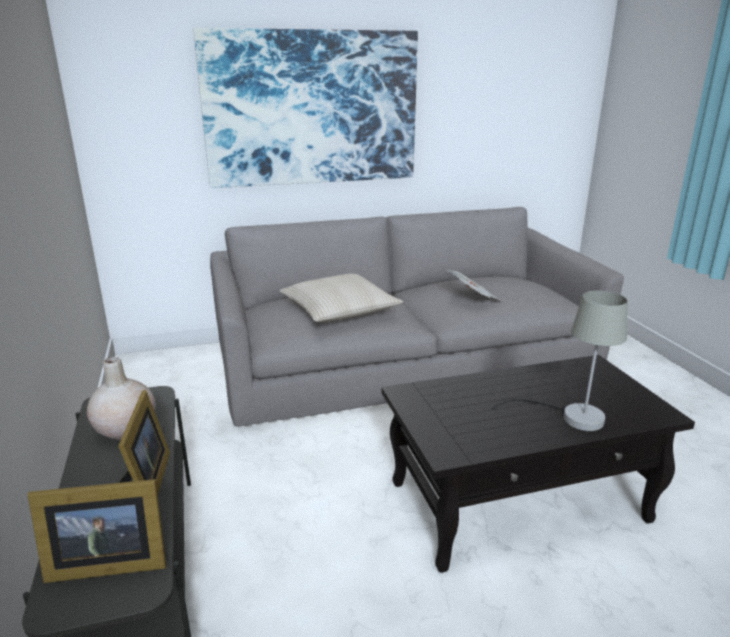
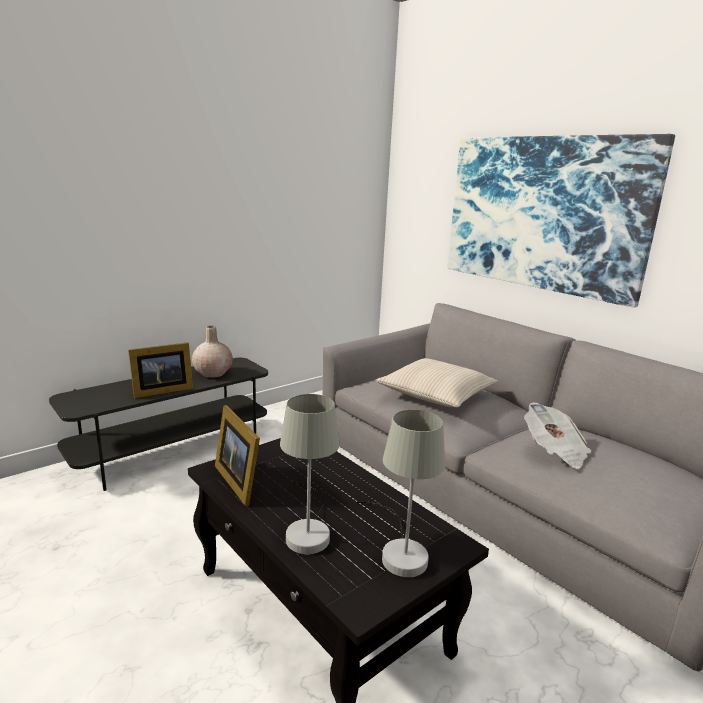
camera: 65 degrees right, 5 degrees down
picture frame [27,479,166,583] -> picture frame moved to [215,405,260,506]
none -> grey table lamp [356,410,445,578]

